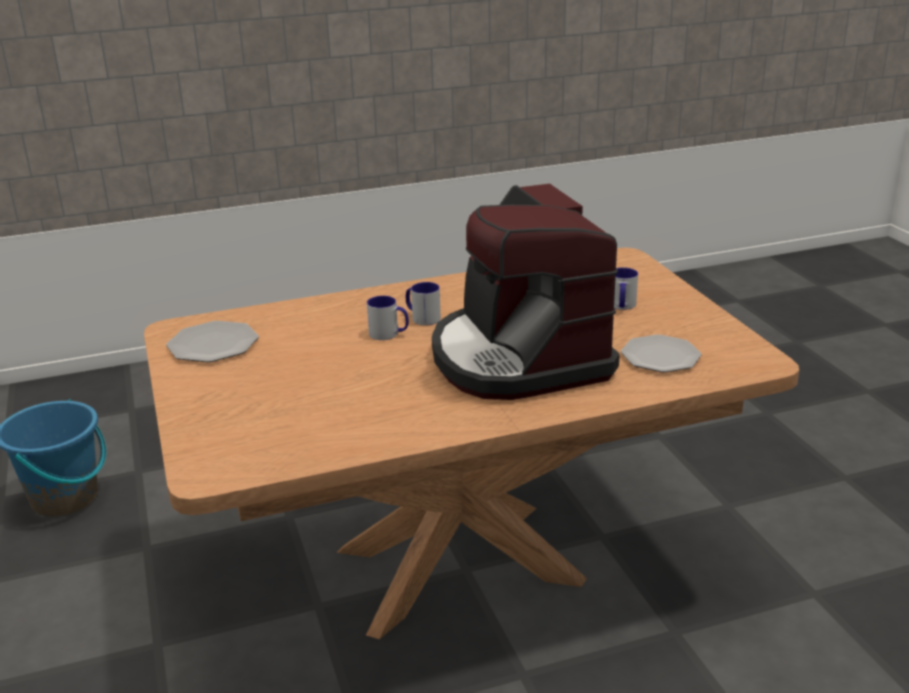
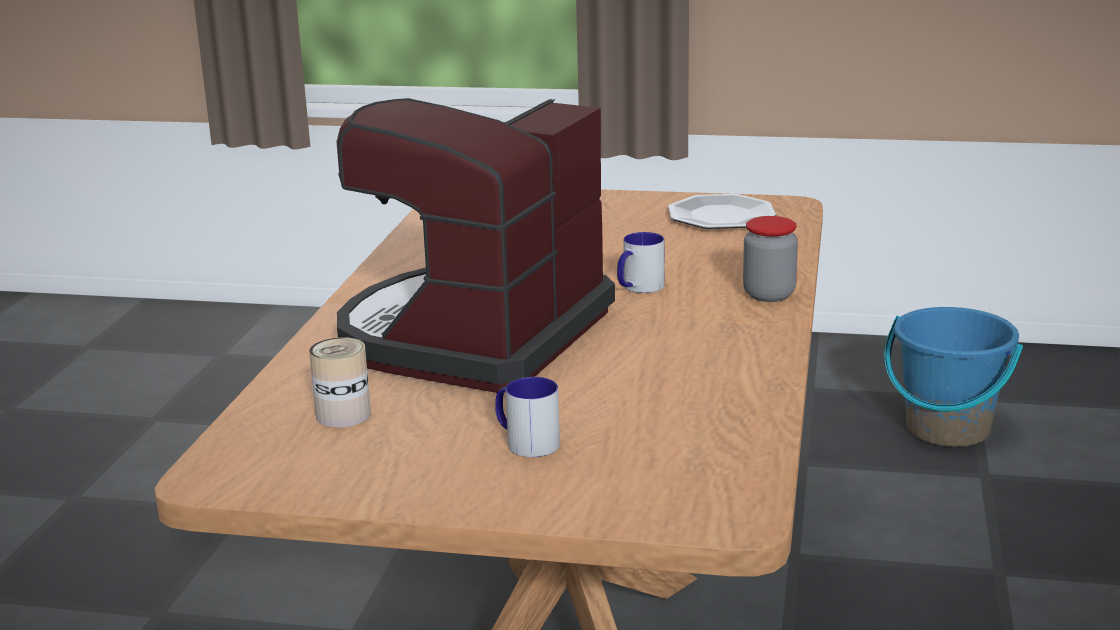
camera: 120 degrees right, 5 degrees down
mug [406,282,441,325] -> none
coffee machine [432,184,620,400] -> coffee machine turned 75 degrees counterclockwise [337,98,615,393]
plate [621,335,702,373] -> can [309,337,371,427]
none -> jar [743,216,798,302]

